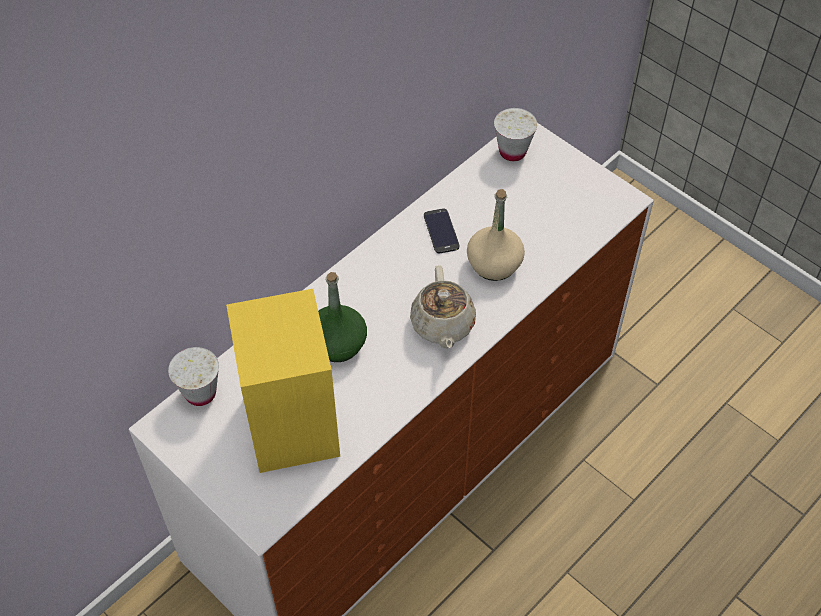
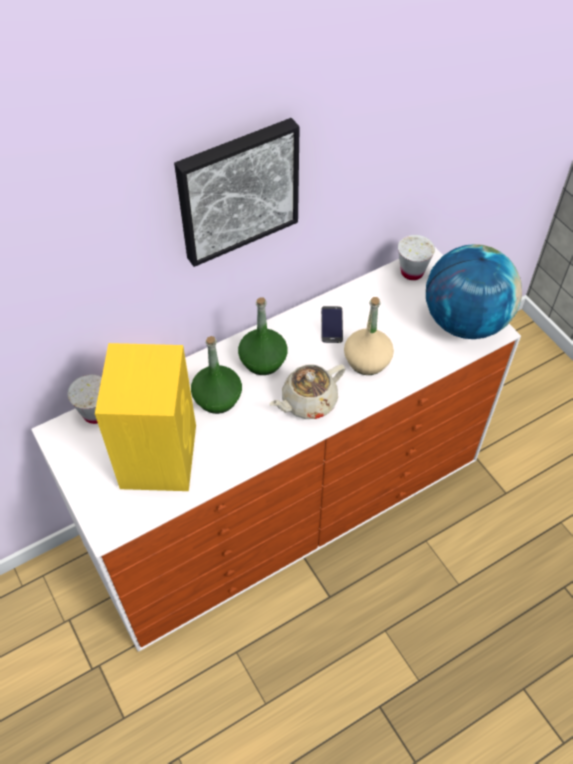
camera: 15 degrees right, 0 degrees up
beige teapot [410,265,476,348] -> beige teapot turned 45 degrees clockwise [269,364,345,419]
none -> picture [174,118,300,267]
none -> green bottle [238,297,288,375]
none -> globe [426,244,522,339]

